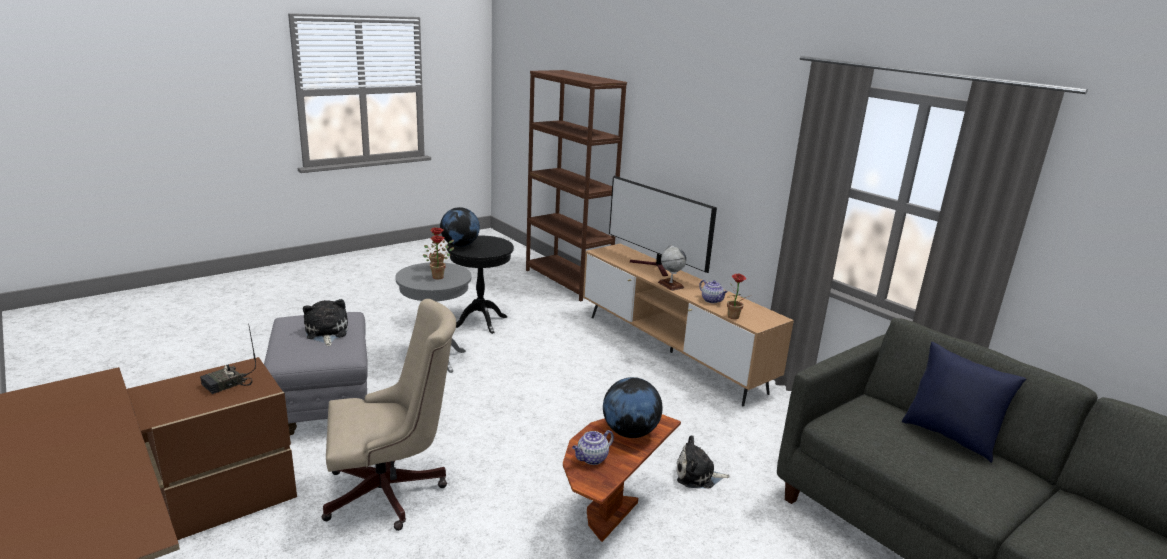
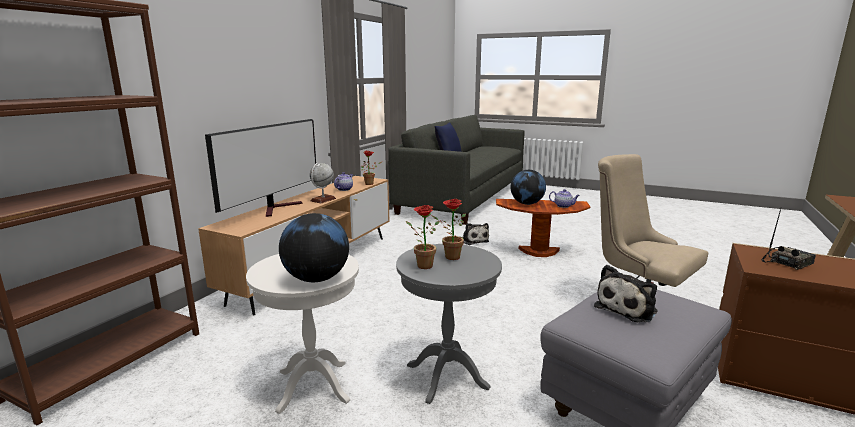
camera: 115 degrees left, 5 degrees down
radio [200,323,256,394] -> radio turned 45 degrees counterclockwise [762,209,816,270]
black side table [447,235,514,334] -> white side table [246,254,359,414]

